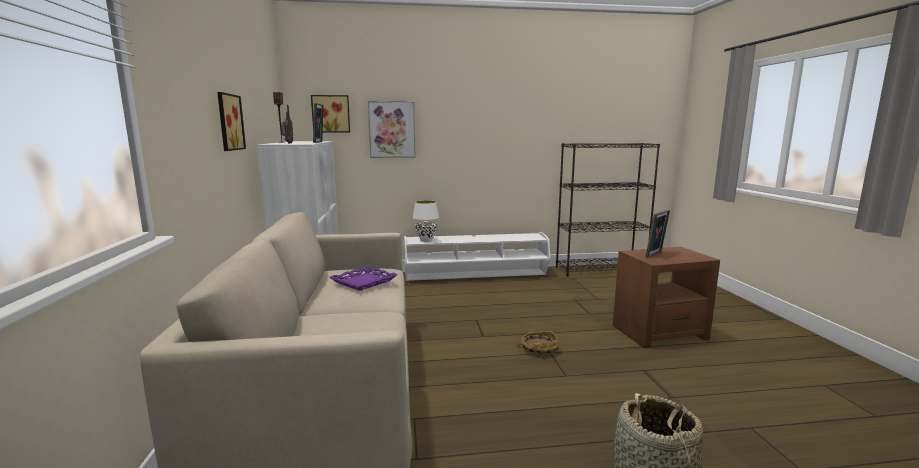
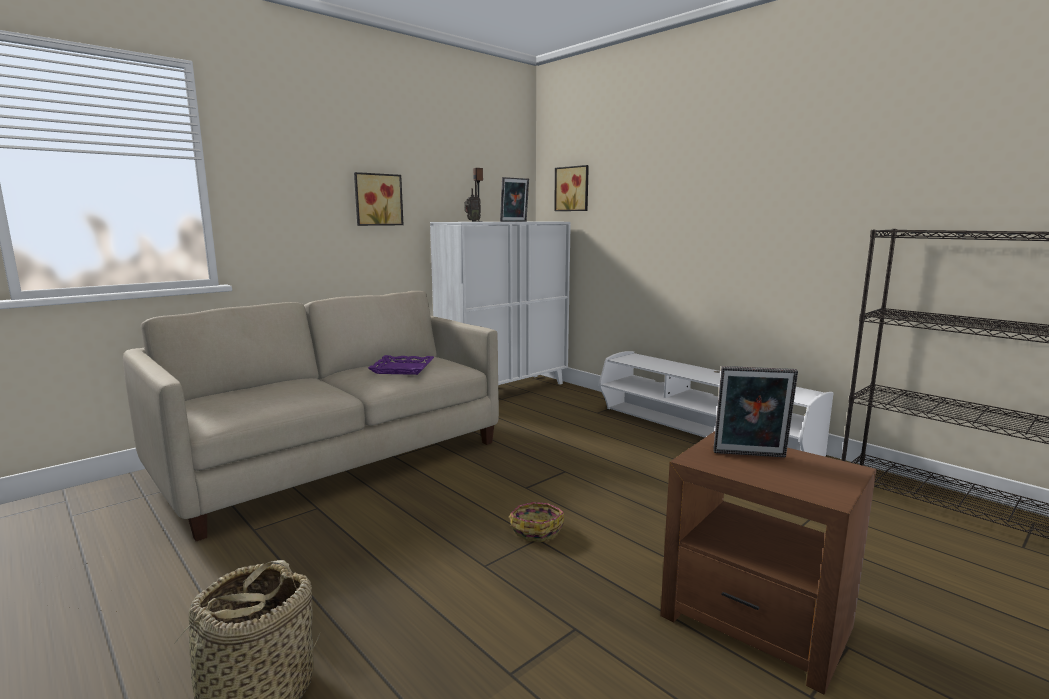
camera: 55 degrees right, 0 degrees up
picture [368,101,416,158] -> none
white table lamp [413,200,439,242] -> none

